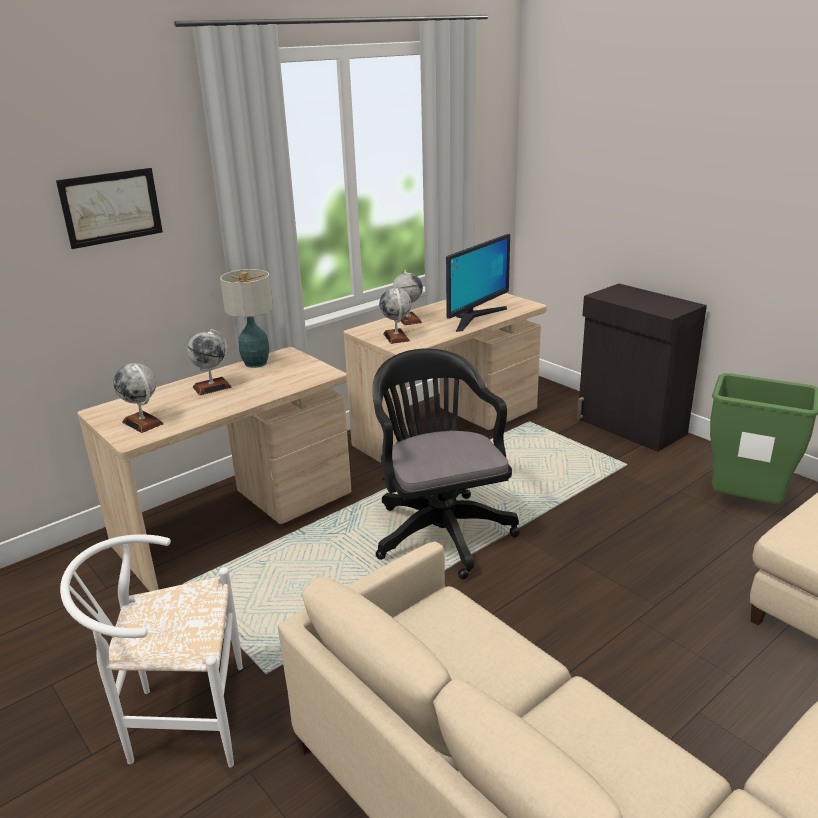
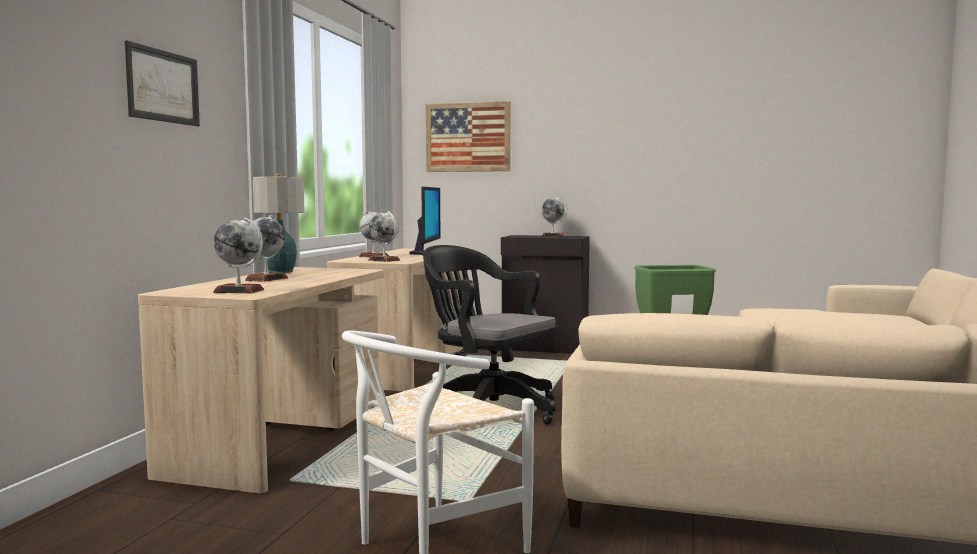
camera: 35 degrees left, 20 degrees down
none -> picture [426,101,510,172]
none -> globe [541,197,567,237]

